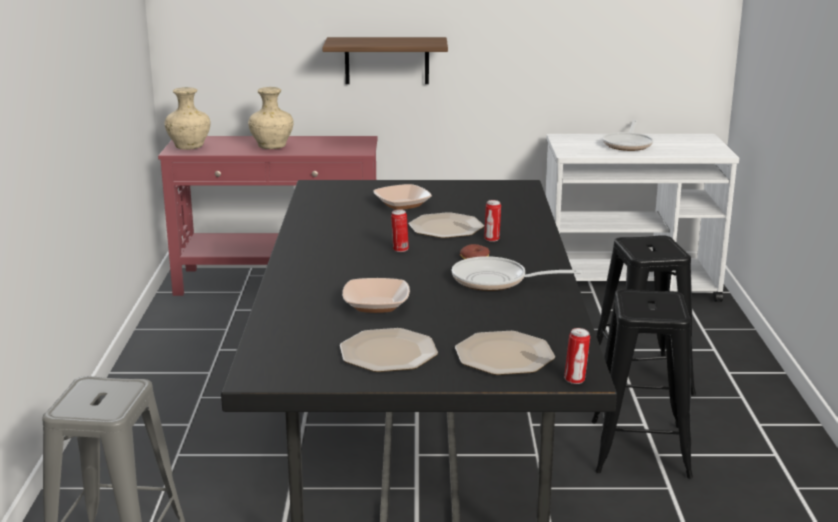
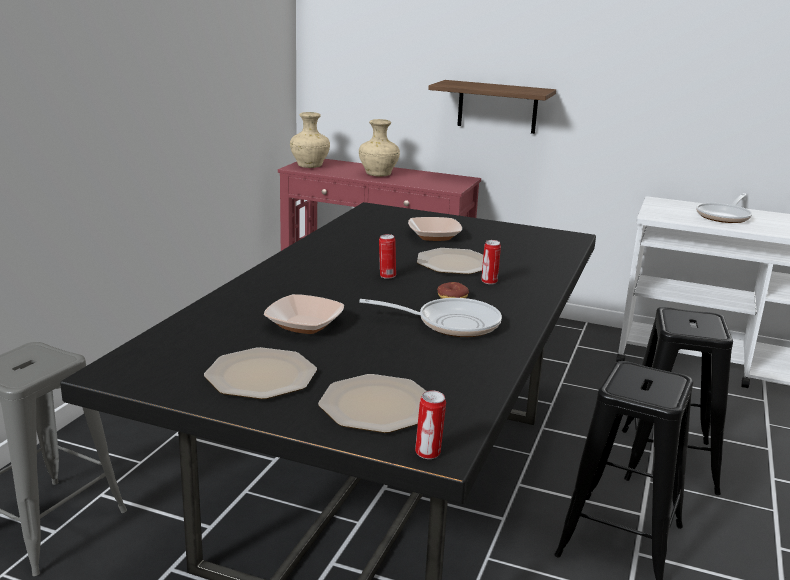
camera: 20 degrees right, 0 degrees up
frying pan [452,256,582,291] -> frying pan turned 150 degrees clockwise [359,298,502,337]

